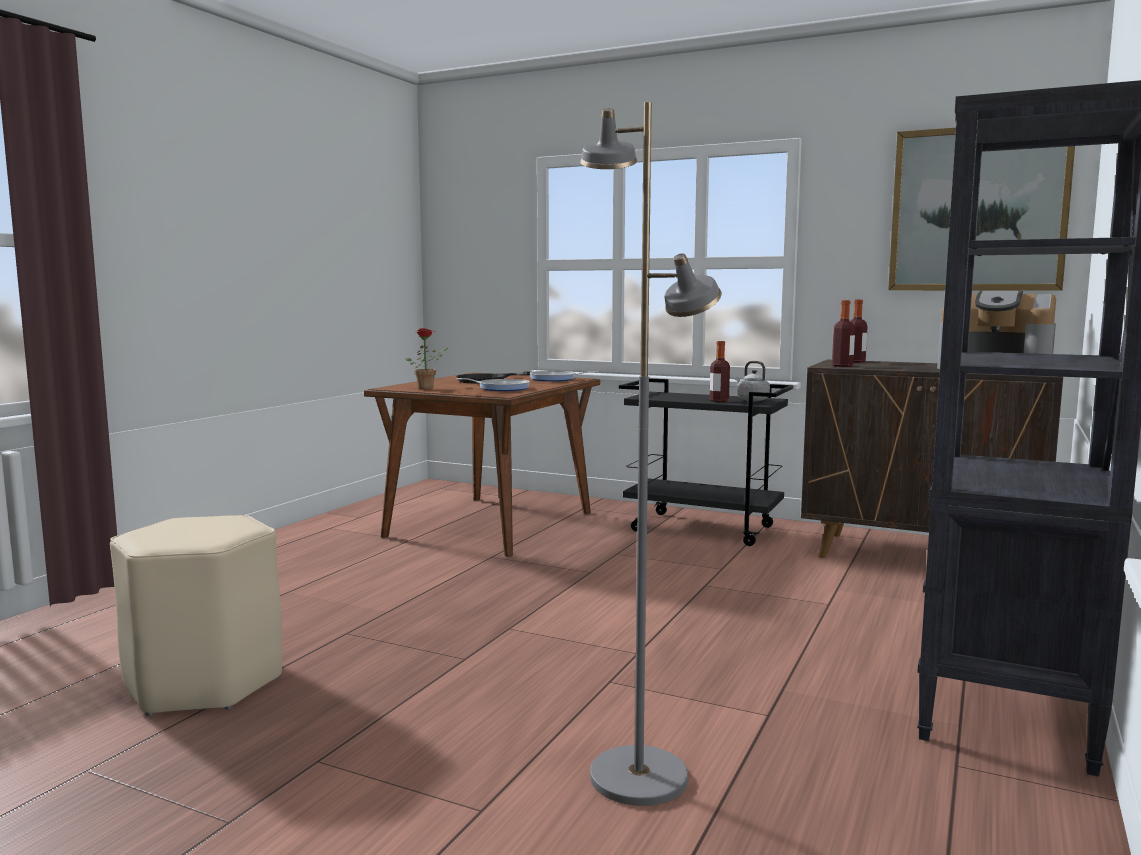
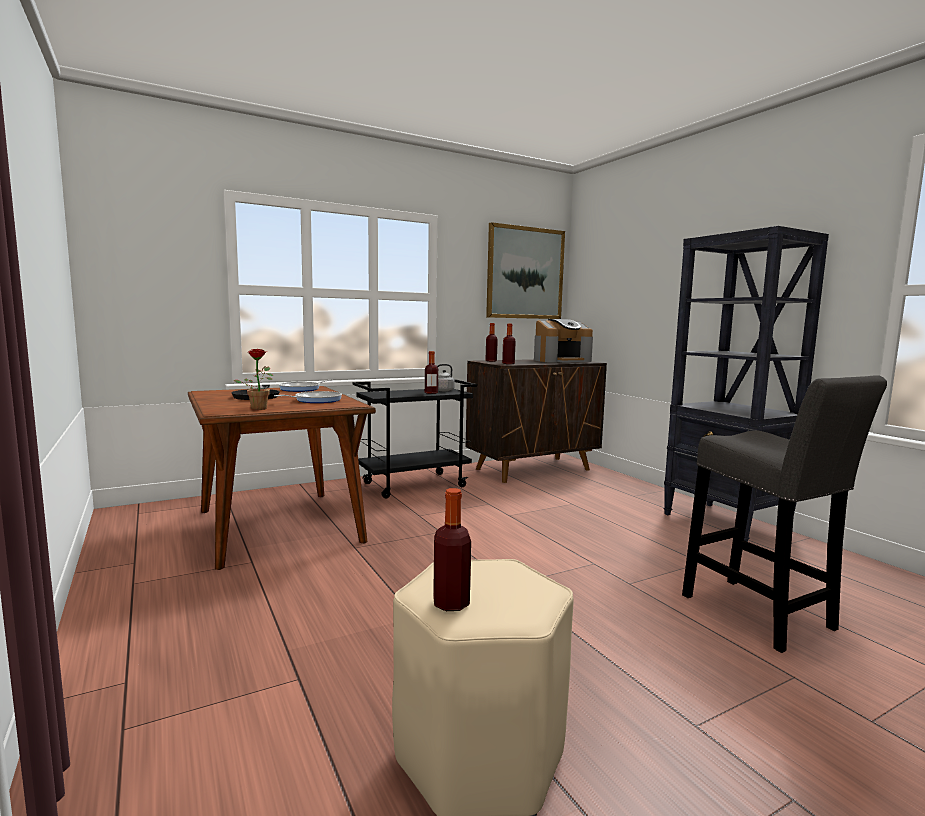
camera: 55 degrees left, 0 degrees up
grey floor lamp [580,102,722,806] -> grey stool [682,375,887,653]
none -> bottle [433,488,471,611]

